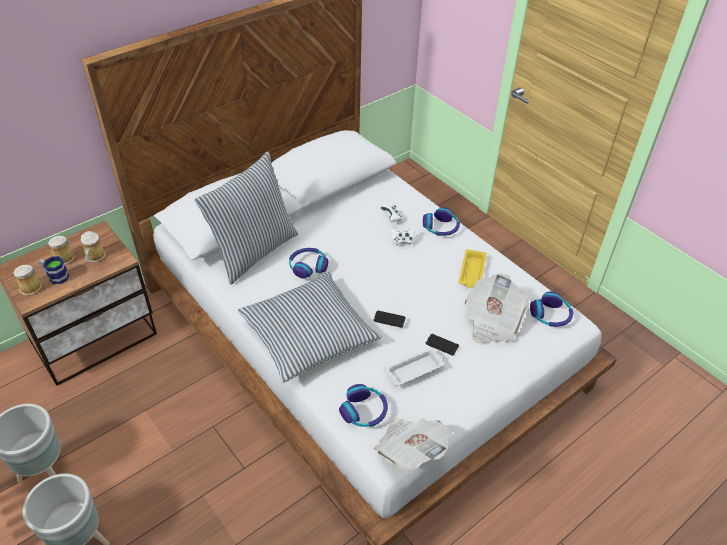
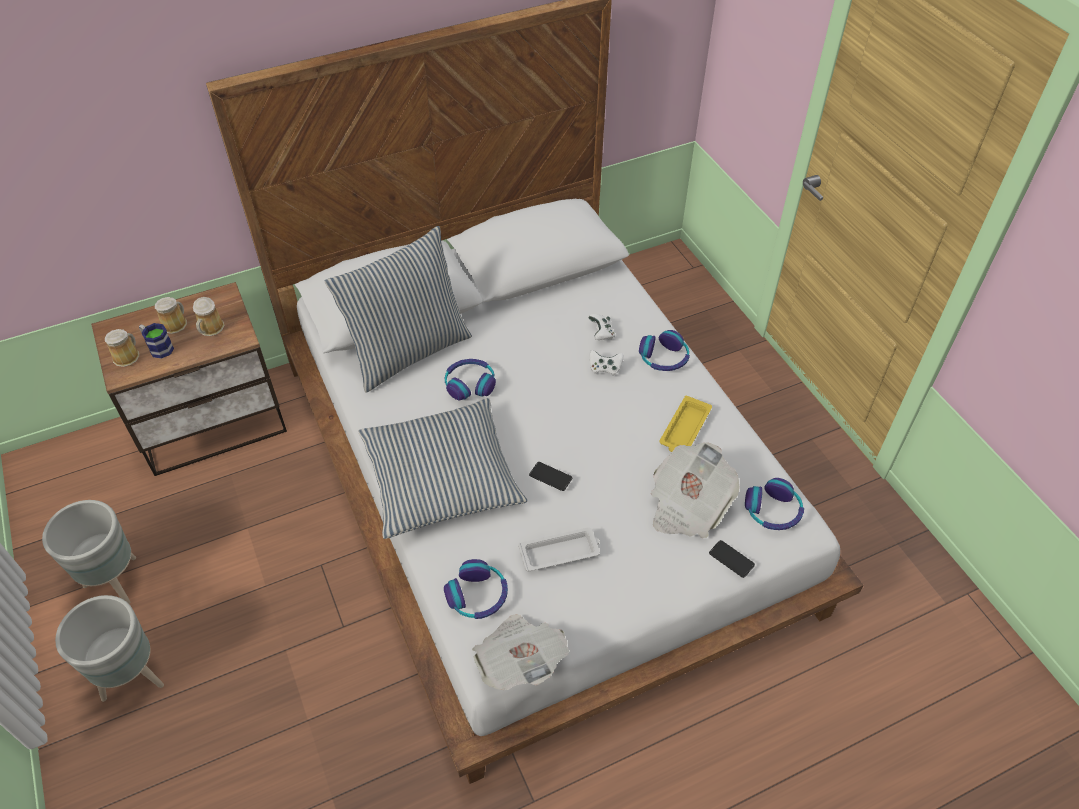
camera: 15 degrees right, 5 degrees up
phone [426,334,459,355] -> phone moved to [709,540,755,578]

